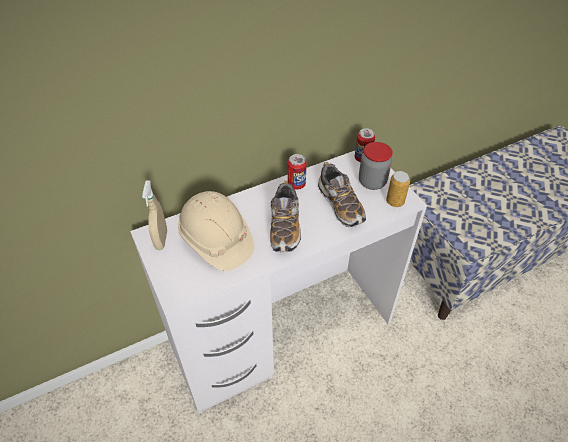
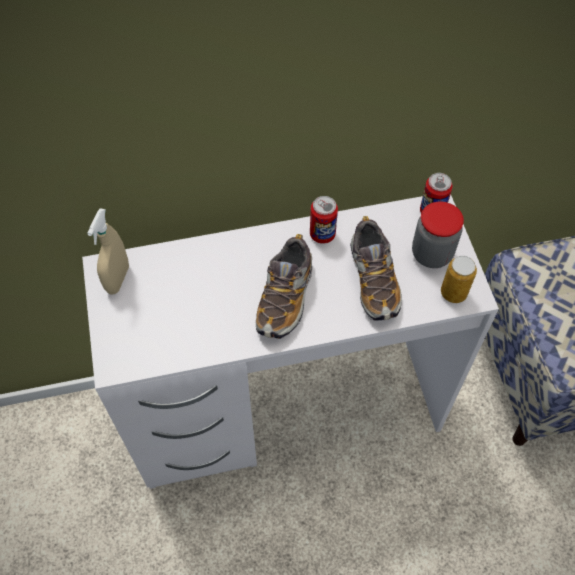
camera: 15 degrees right, 10 degrees up
beige hard hat [178,191,254,271] -> none

